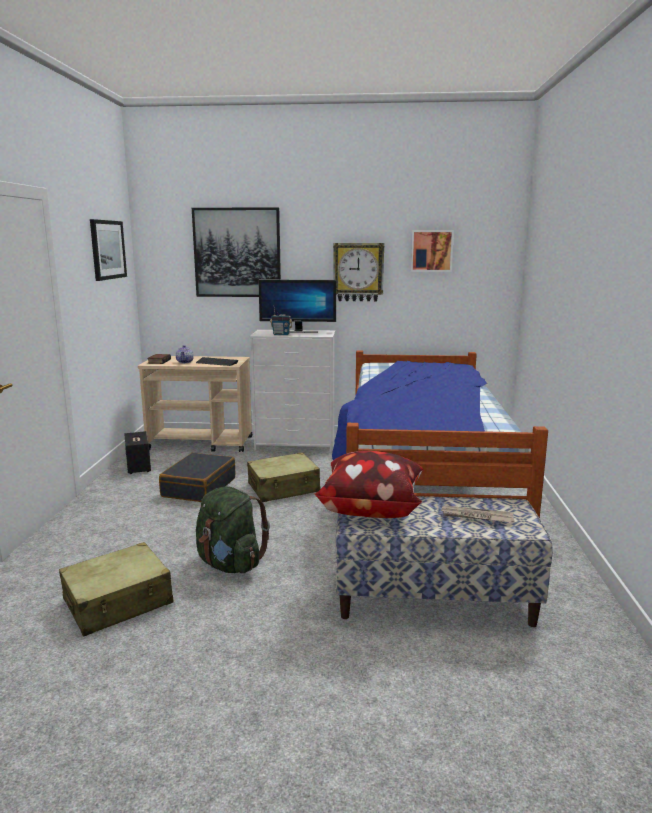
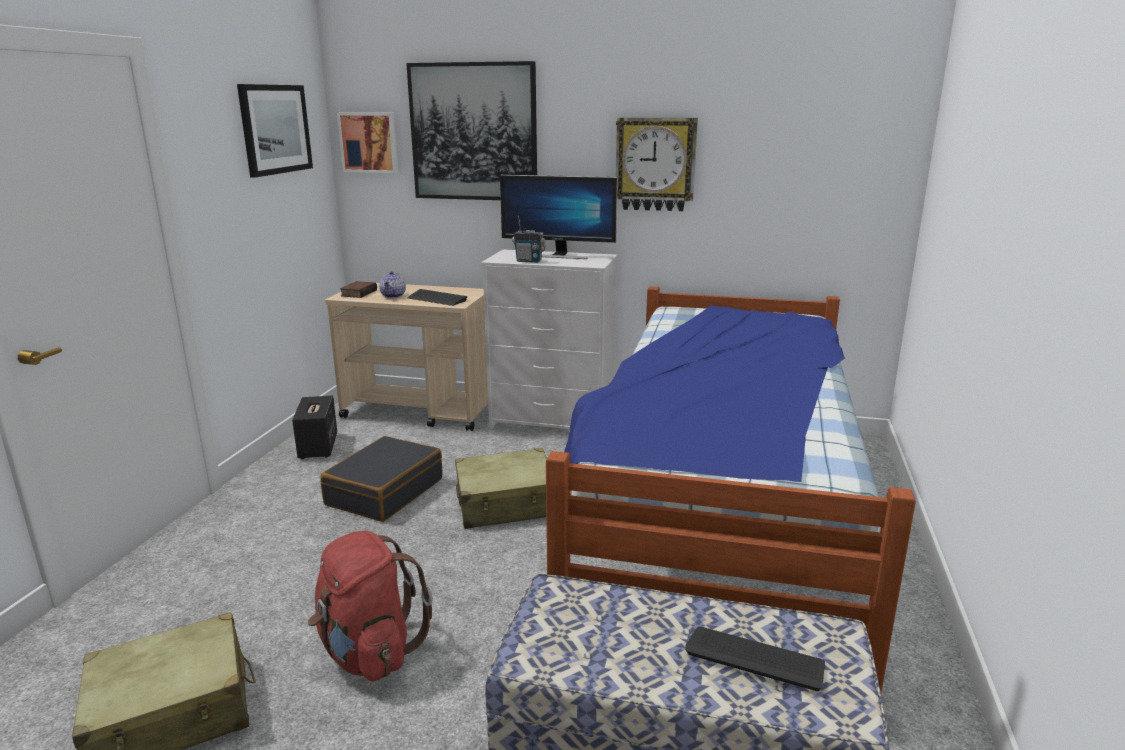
camera: 10 degrees right, 5 degrees up
green backpack [196,486,270,573] -> red backpack [308,531,432,681]
pillow [314,451,423,518] -> none
picture [411,230,454,272] -> picture moved to [337,113,398,173]
newspaper [441,505,514,523] -> keyboard [685,626,825,691]

